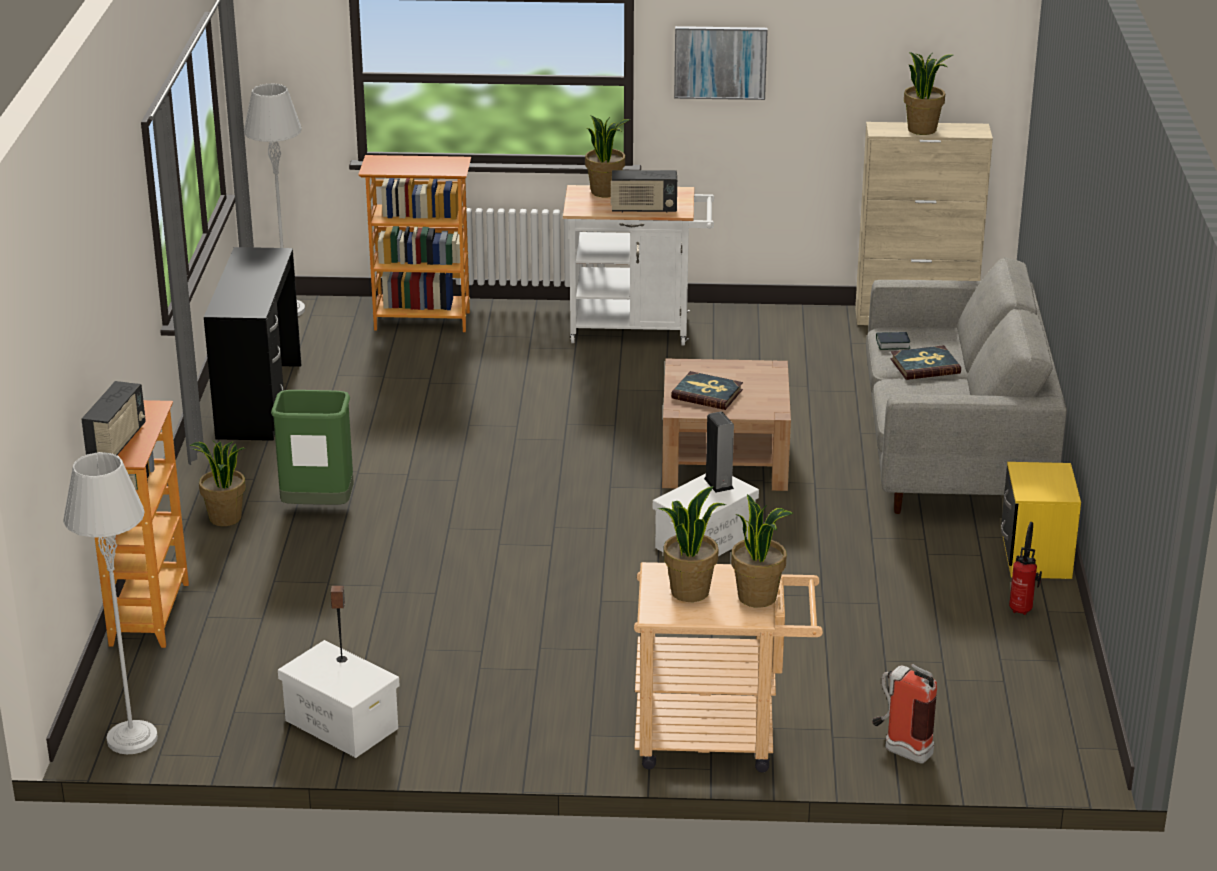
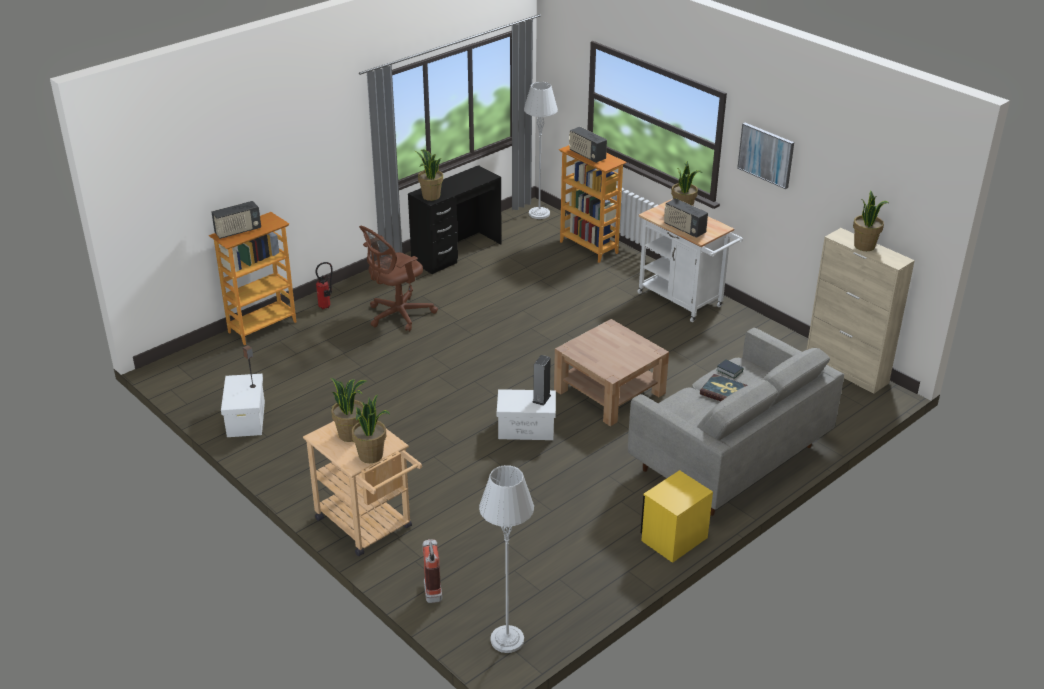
camera: 45 degrees right, 5 degrees up
grey floor lamp [64,452,158,754] -> grey floor lamp moved to [479,465,534,653]
potted plant [190,440,246,526] -> potted plant moved to [414,150,443,201]
green trash can [271,390,354,505] -> brown office chair [359,226,438,331]
book [671,371,743,410] -> none
fire extinguisher [1009,522,1042,615] -> fire extinguisher moved to [315,262,333,309]
none -> radio [569,127,607,163]

